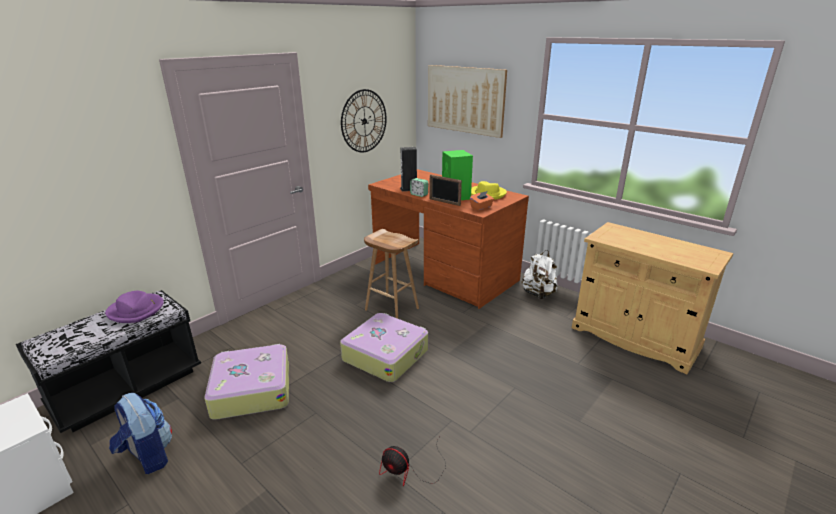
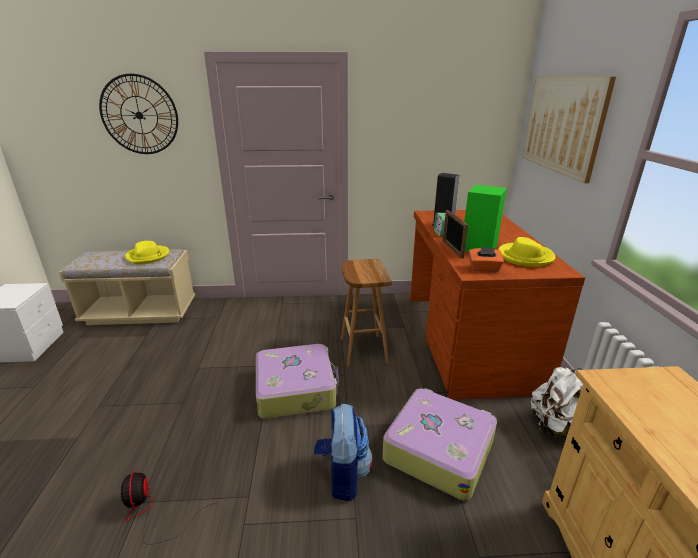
camera: 45 degrees right, 0 degrees up
black bench [16,290,201,433] -> beige bench [59,249,195,325]
purple hat [105,291,164,323] -> yellow hat [125,241,169,264]
backpack [109,393,172,474] -> backpack moved to [314,404,373,501]
suitcase [204,344,289,420] -> suitcase moved to [382,388,497,501]
wall clock [341,89,387,152] -> wall clock moved to [99,74,178,154]

